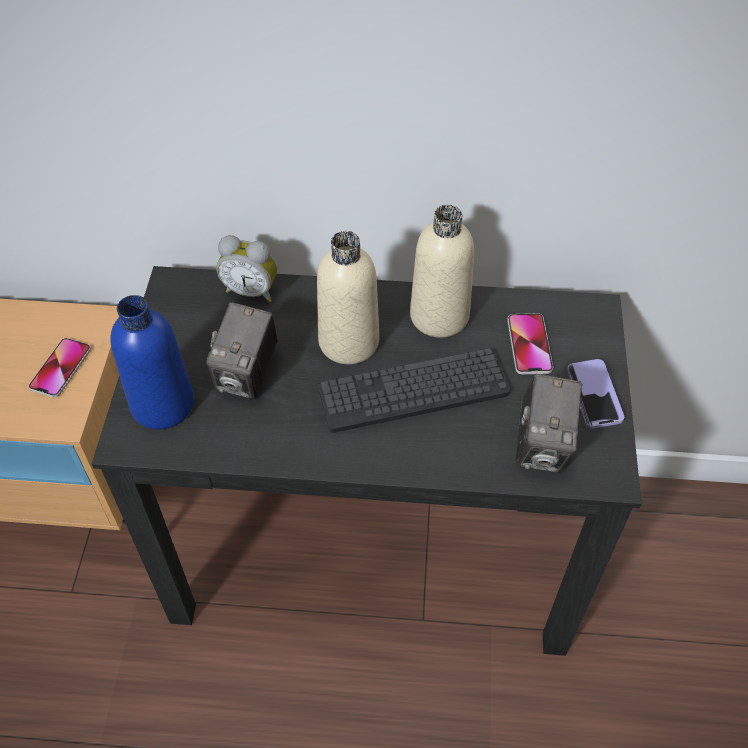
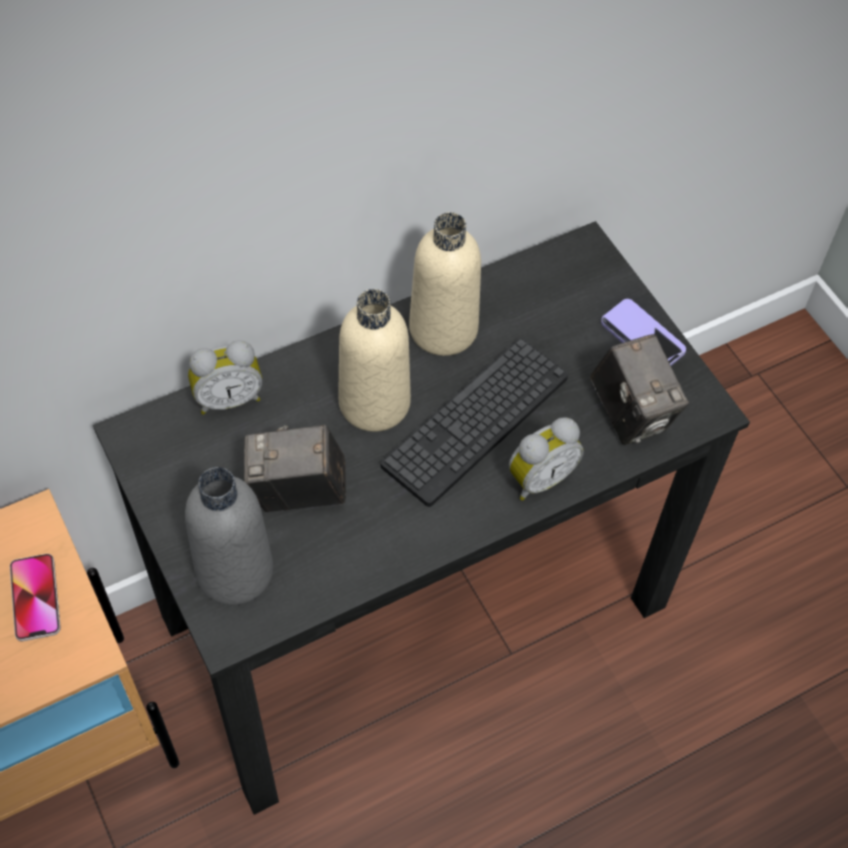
camera: 35 degrees left, 5 degrees up
blue bottle [110,295,194,429] -> grey bottle [185,467,273,605]
camera [206,302,277,399] -> camera turned 105 degrees clockwise [244,424,346,512]
phone [507,313,553,374] -> none
none -> alarm clock [509,417,584,501]

